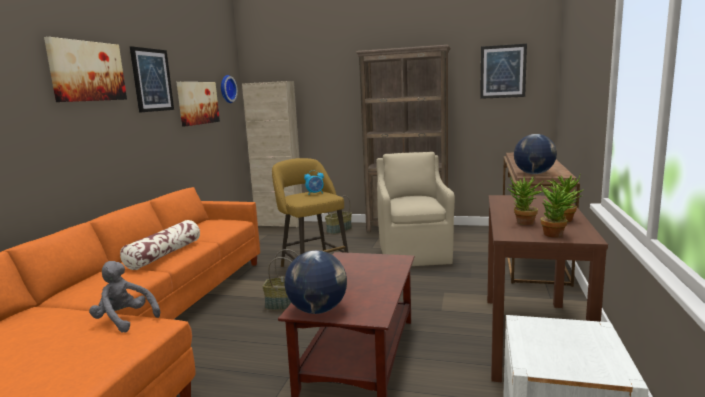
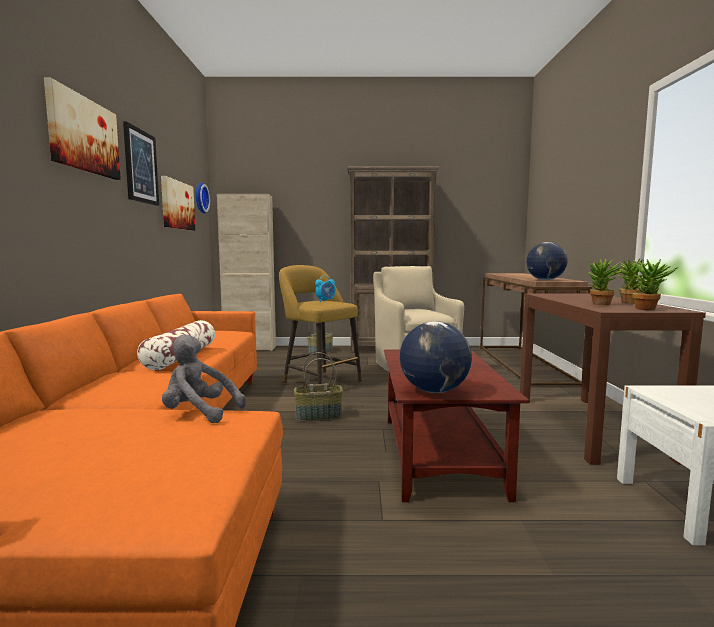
camera: 15 degrees left, 5 degrees down
picture [480,44,527,99] -> none

